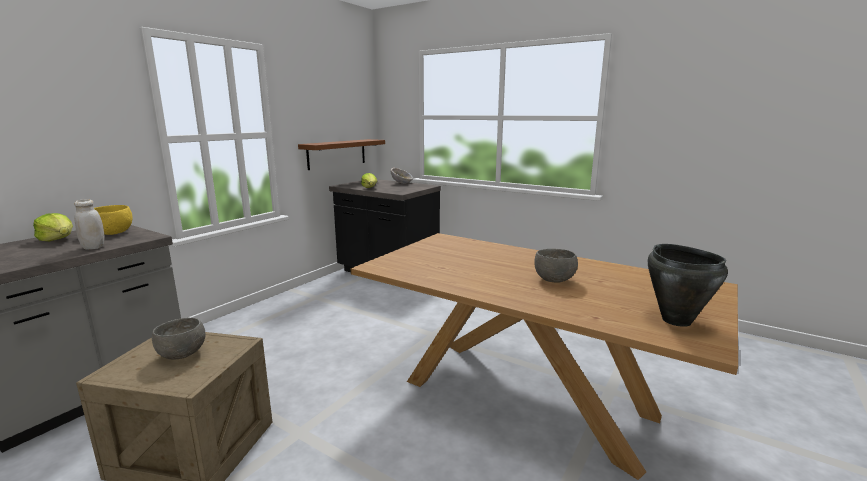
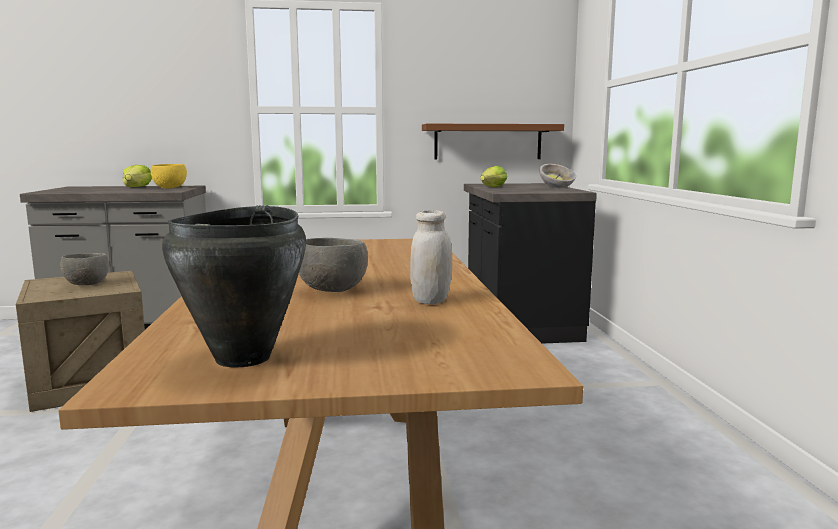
camera: 50 degrees right, 5 degrees down
white jar [74,199,105,250] -> white jar moved to [410,210,452,304]

